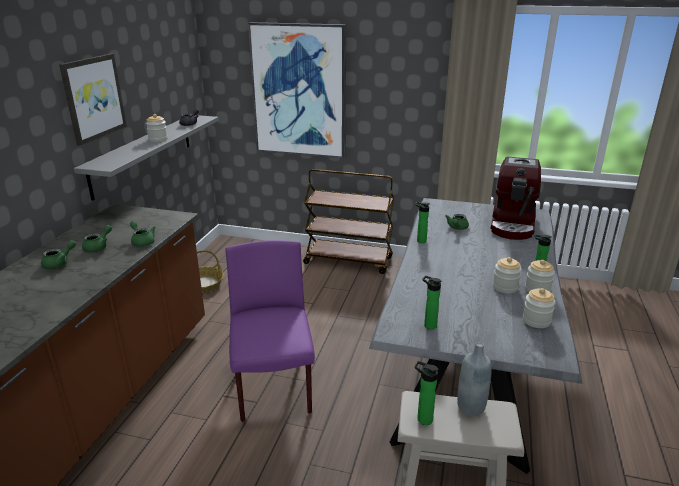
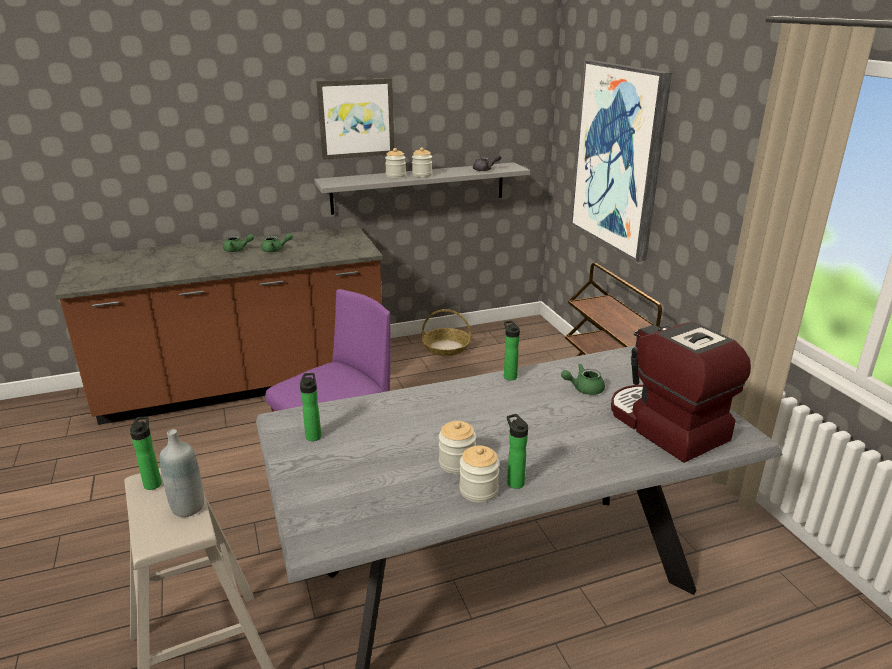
camera: 55 degrees right, 0 degrees up
green teapot [130,221,156,247] -> none
coffee machine [491,156,541,240] -> coffee machine turned 75 degrees clockwise [611,322,751,463]
jar [523,288,556,328] -> jar moved to [385,148,406,178]

